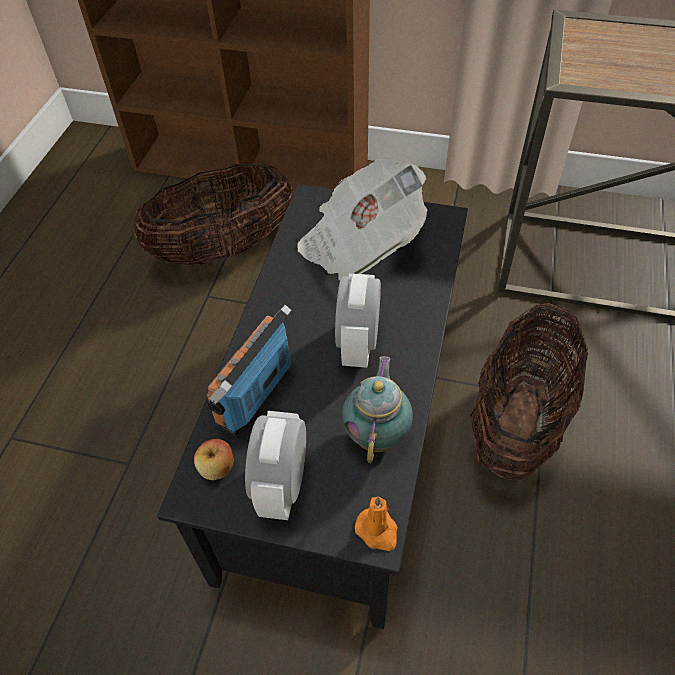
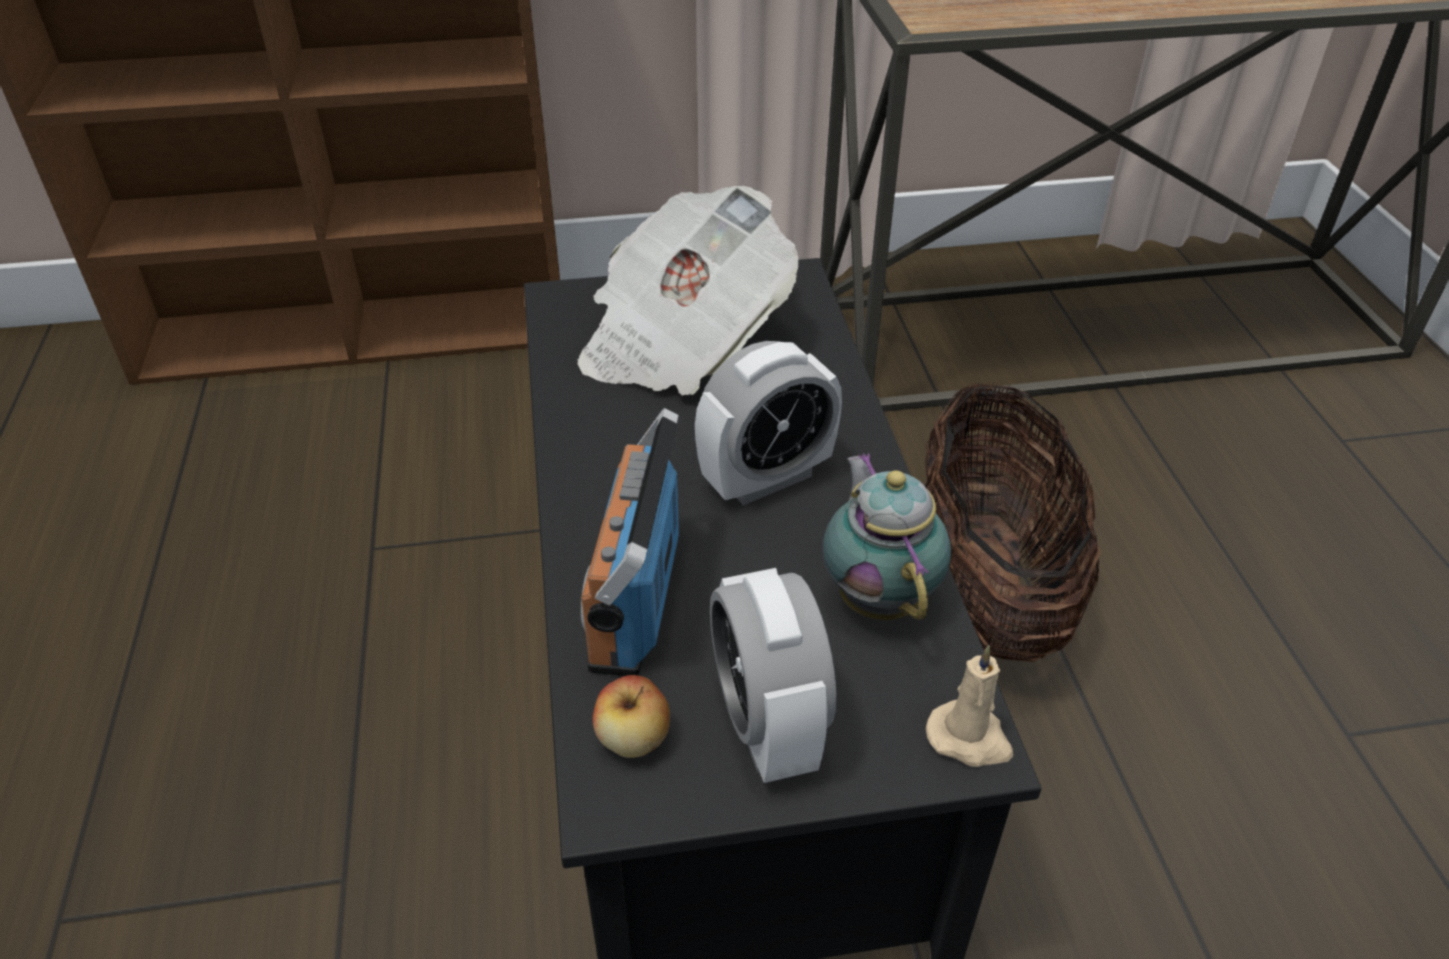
camera: 25 degrees left, 10 degrees down
basket [133,163,293,265] -> none
alarm clock [335,273,381,368] -> alarm clock turned 105 degrees counterclockwise [695,341,842,505]
orange candle [355,496,398,551] -> beige candle [926,645,1013,767]

